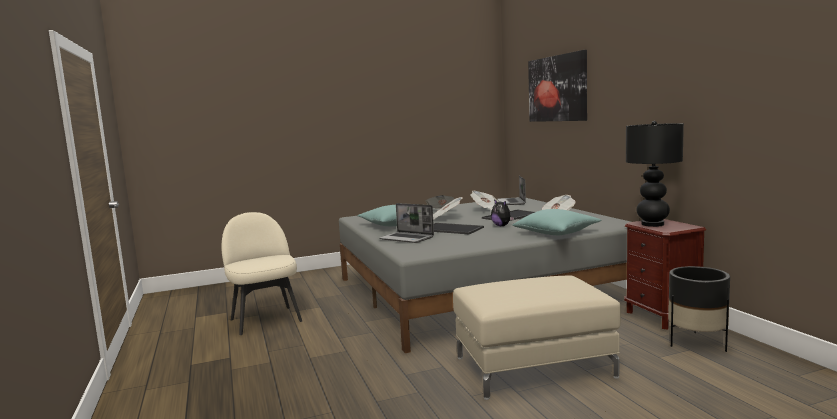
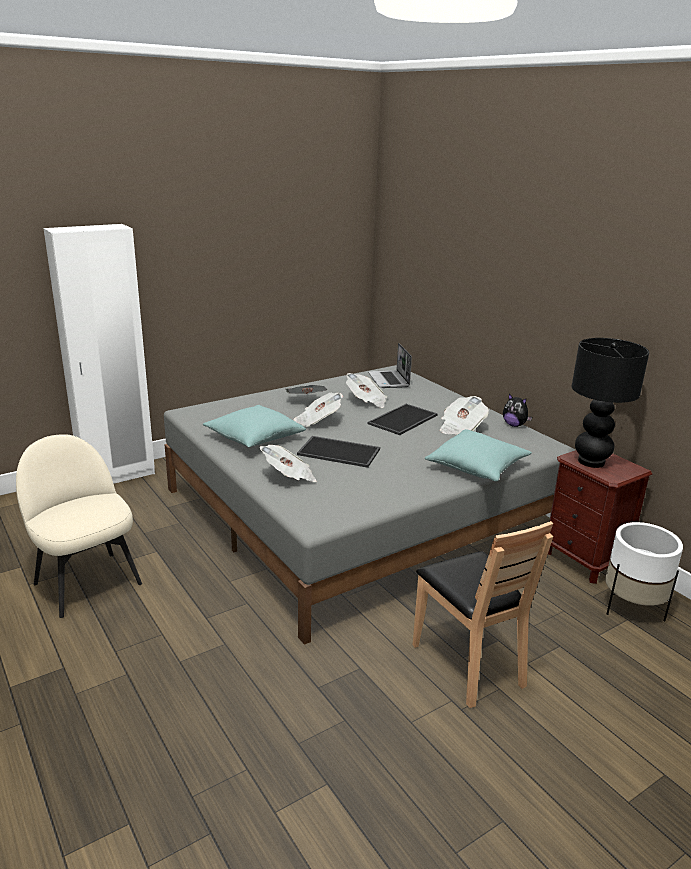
camera: 15 degrees left, 15 degrees up
laptop [379,203,434,243] -> newspaper [260,445,317,482]
beige ottoman [453,276,621,400] -> brown chair [413,521,553,708]
plush toy [491,199,514,226] -> plush toy moved to [503,394,532,427]
picture [528,50,587,122] -> none
black planter [668,266,730,352] -> white planter [605,522,683,621]
none -> white wardrobe [43,224,155,484]

